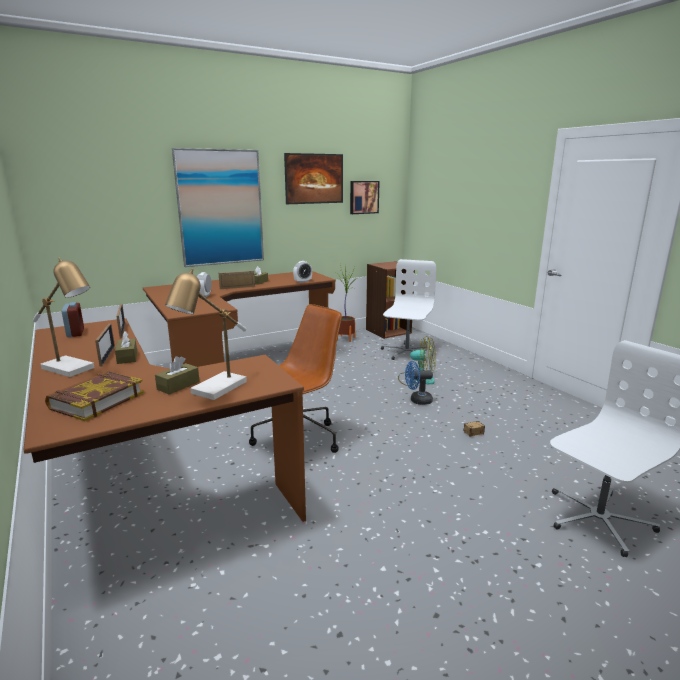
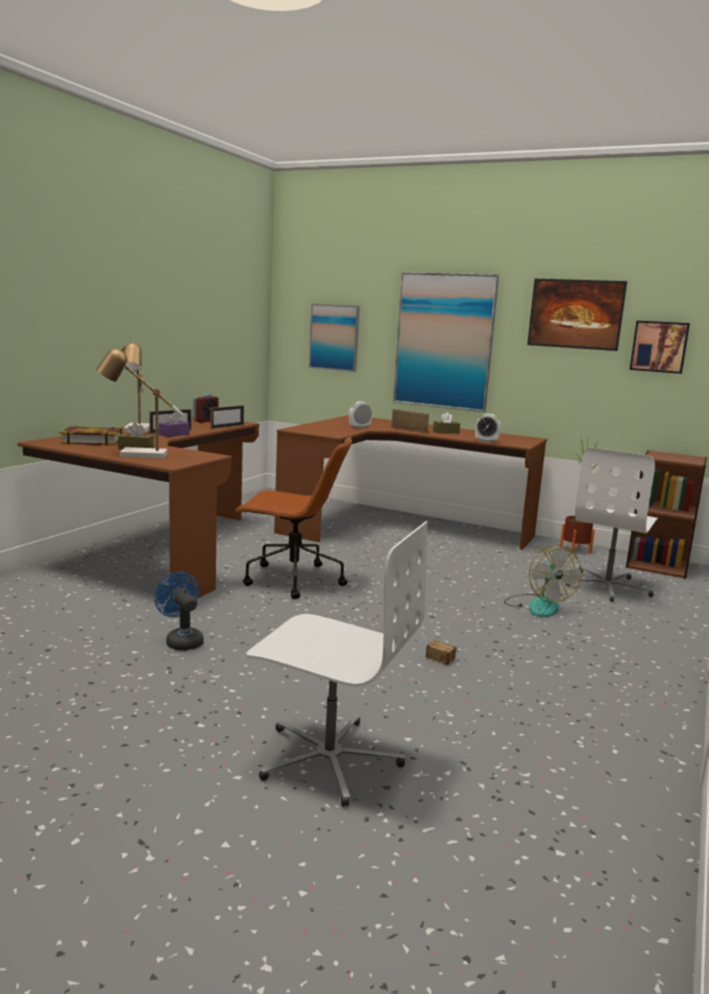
camera: 55 degrees right, 5 degrees down
brown tissue box [115,331,137,364] -> purple tissue box [159,412,190,437]
white office chair [381,259,436,360] -> white office chair turned 135 degrees clockwise [565,448,658,602]
blue fan [405,361,433,405] -> blue fan moved to [154,572,204,651]
none -> picture [309,304,360,372]

